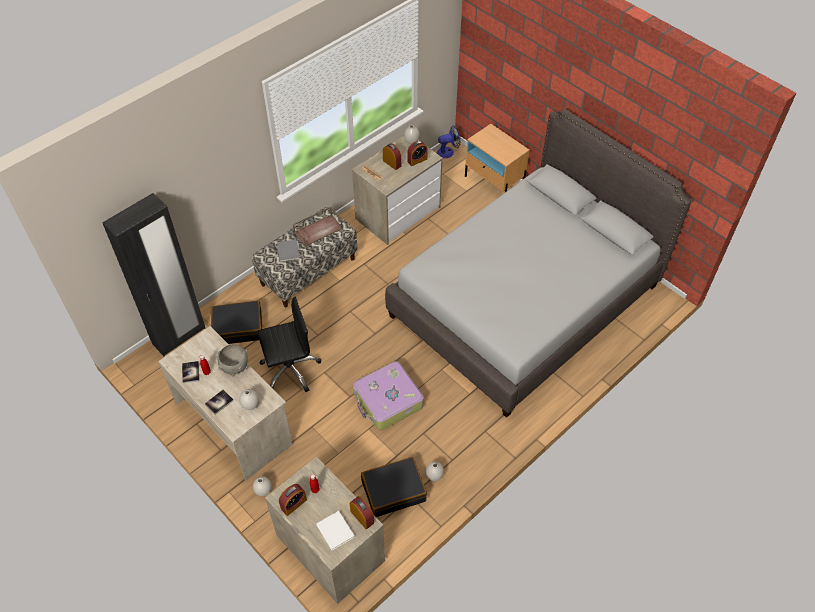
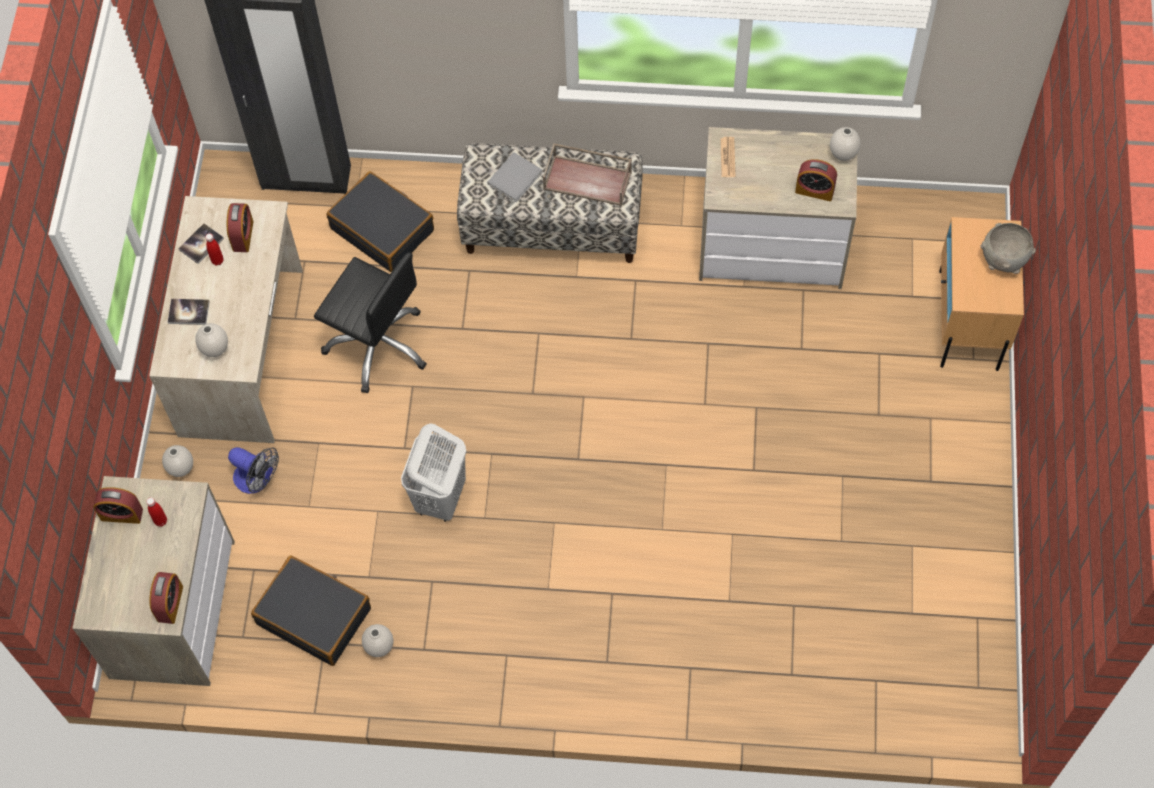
camera: 50 degrees right, 10 degrees up
grey bowl [217,344,248,376] -> grey bowl moved to [980,223,1036,274]
white book [317,511,355,550] -> none
suitcase [353,361,424,430] -> white laundry basket [401,423,467,522]
alarm clock [383,143,401,170] -> alarm clock moved to [227,203,254,252]
grey bed [385,109,691,418] -> none
fan [437,125,461,158] -> fan moved to [228,447,279,494]

